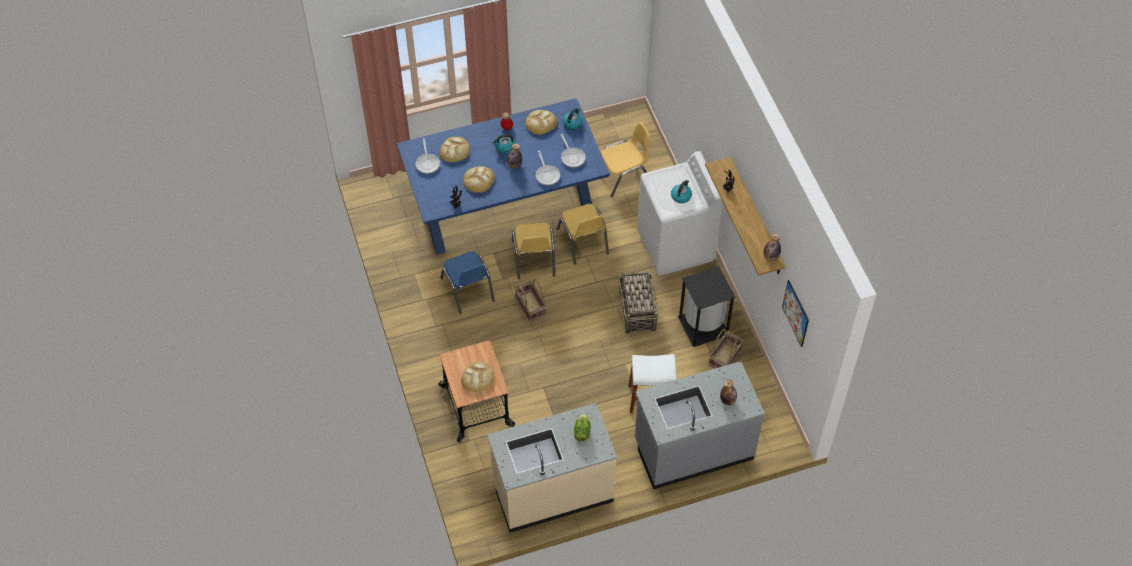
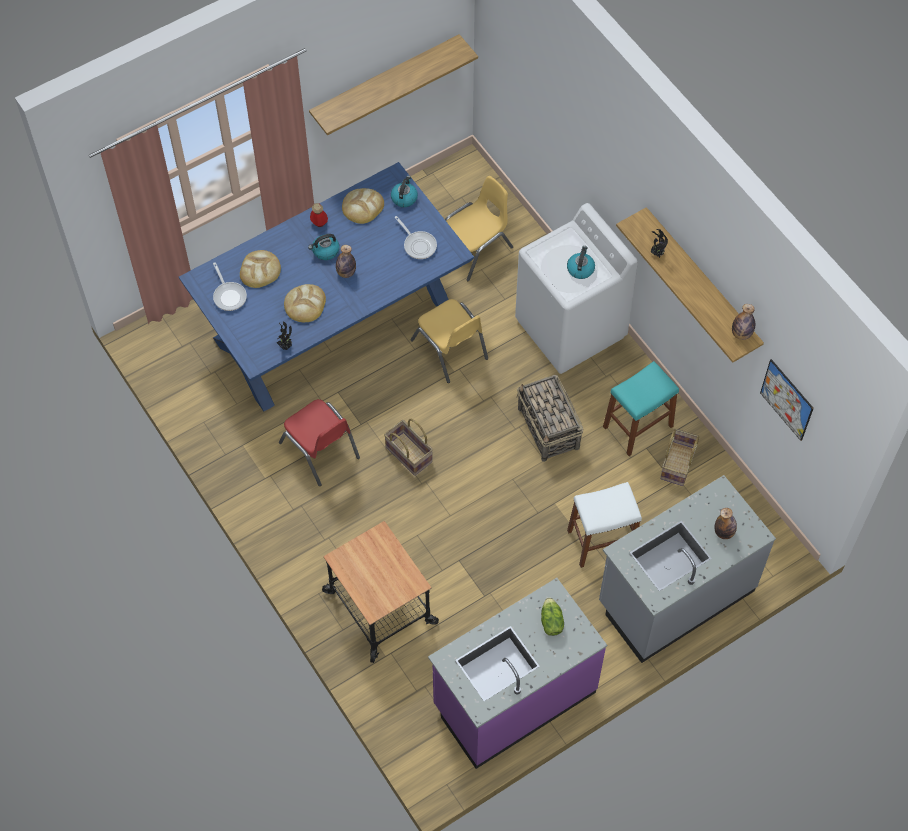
camera: 15 degrees left, 5 degrees up
blue chair [440,251,495,314] -> red chair [279,399,360,486]
bread [461,361,494,392] -> none
beige counter [487,403,617,533] -> purple counter [428,578,607,769]
yellow chair [512,222,555,280] -> none
frying pan [536,150,560,185] -> none
black trash can [678,266,736,347] -> turquoise stool [603,361,679,456]
none -> shelf [309,34,478,135]

